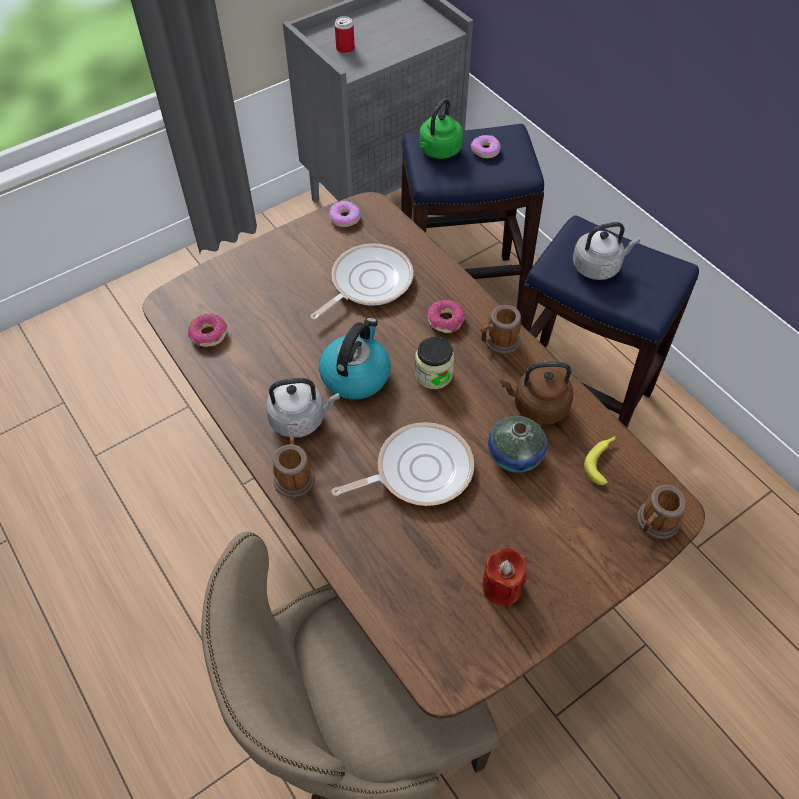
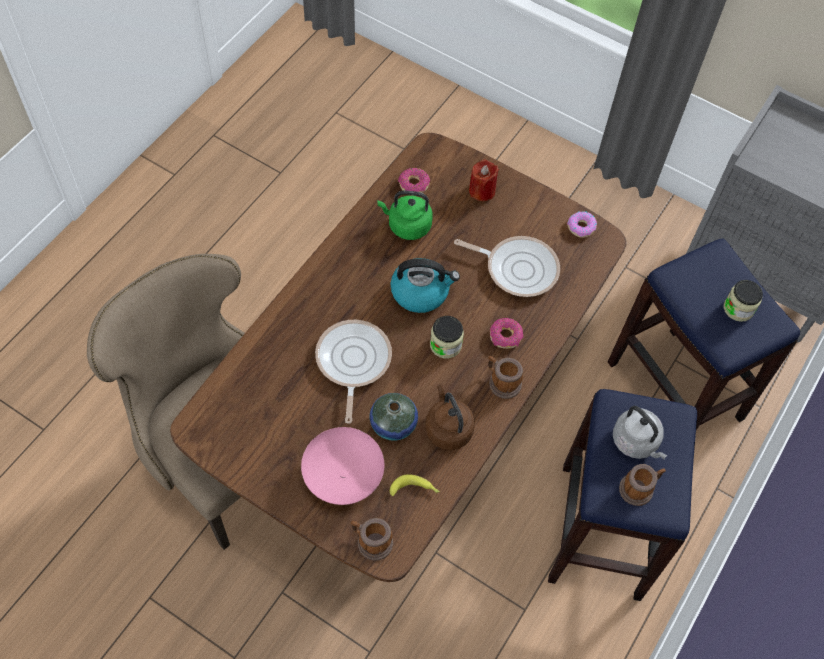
camera: 65 degrees right, 5 degrees up
grey kettle [266,378,340,438] -> none
mug [273,435,315,498] -> mug moved to [619,464,666,506]
frying pan [332,422,474,506] -> frying pan turned 135 degrees counterclockwise [315,320,392,424]
can [335,16,355,54] -> none
green kettle [419,98,463,159] -> green kettle moved to [378,190,433,240]
donut [471,135,501,158] -> jar [724,280,763,322]
red candle [482,547,527,607] -> red candle moved to [469,160,499,201]
none -> pink bowl [301,427,384,505]

